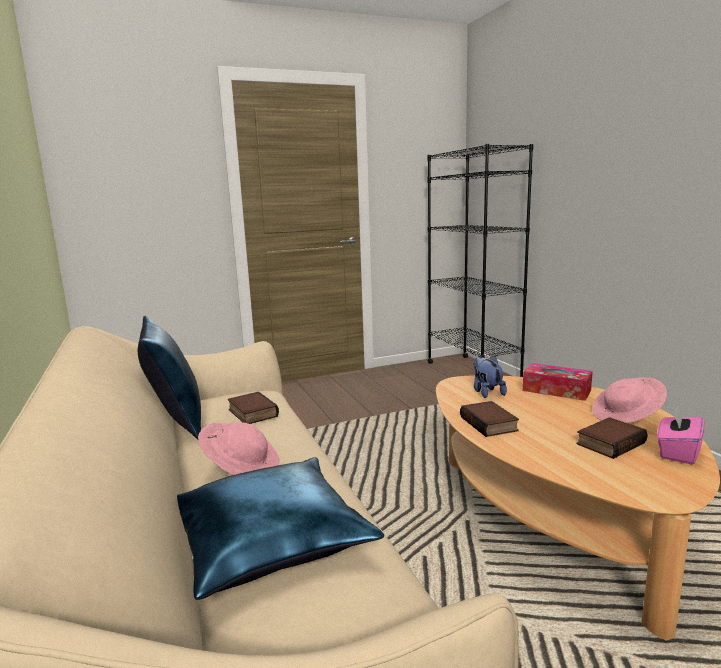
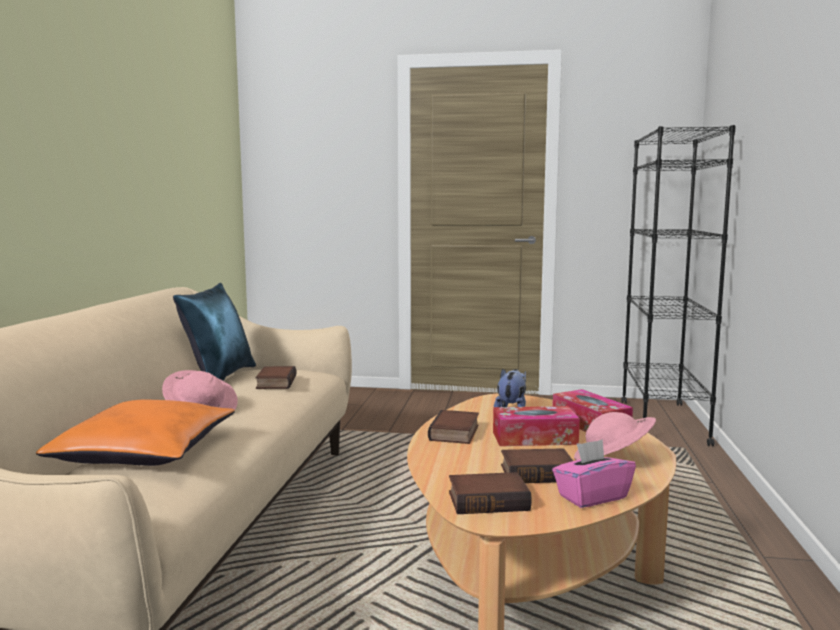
camera: 30 degrees right, 5 degrees down
blue pillow [177,457,384,600] -> orange pillow [36,399,235,466]
none -> book [449,472,532,514]
none -> tissue box [493,406,580,446]

